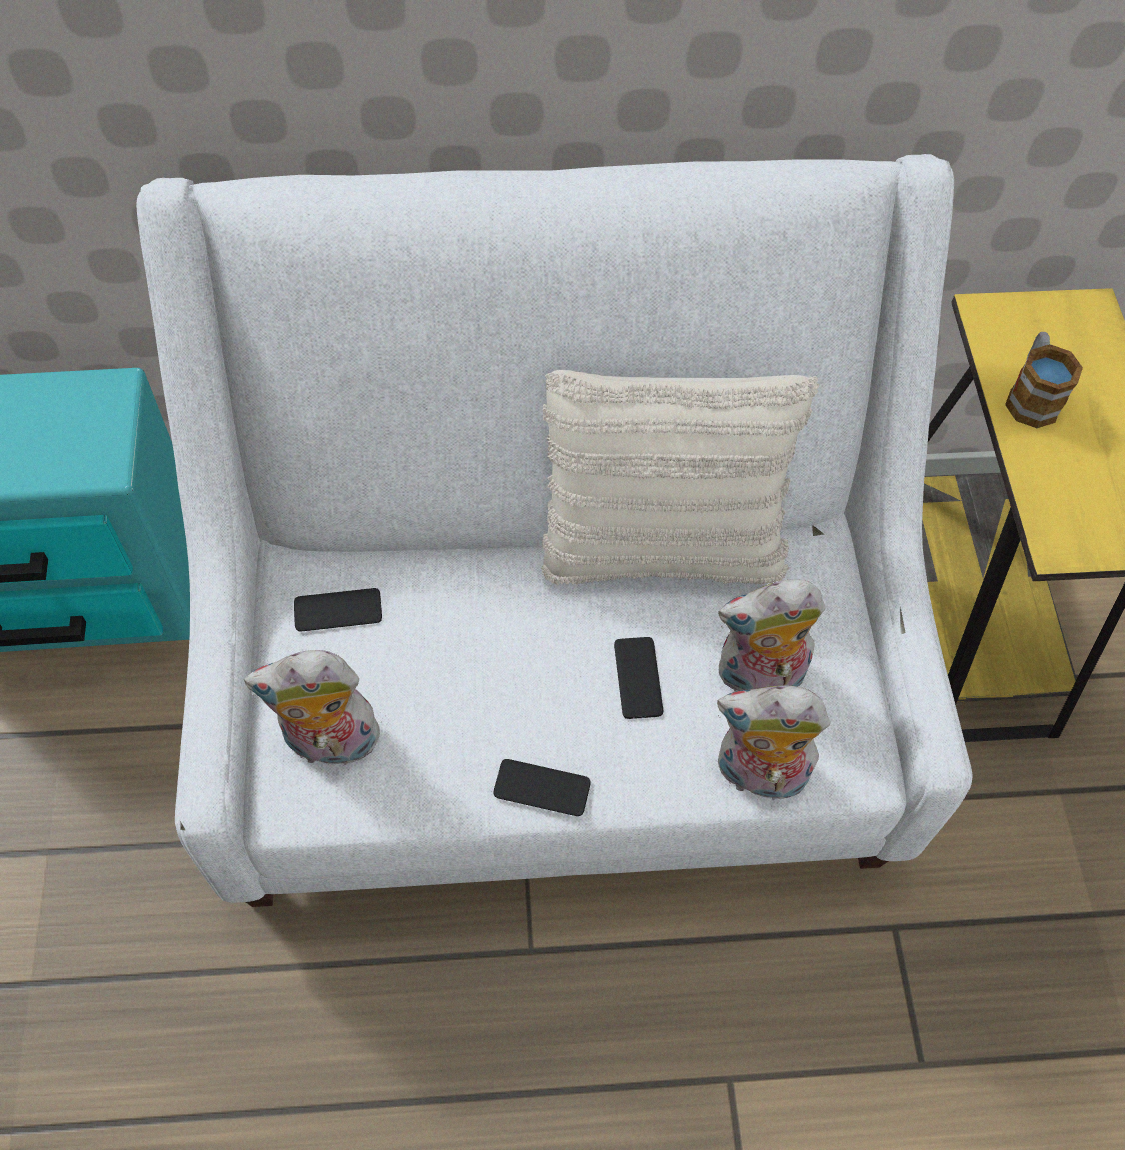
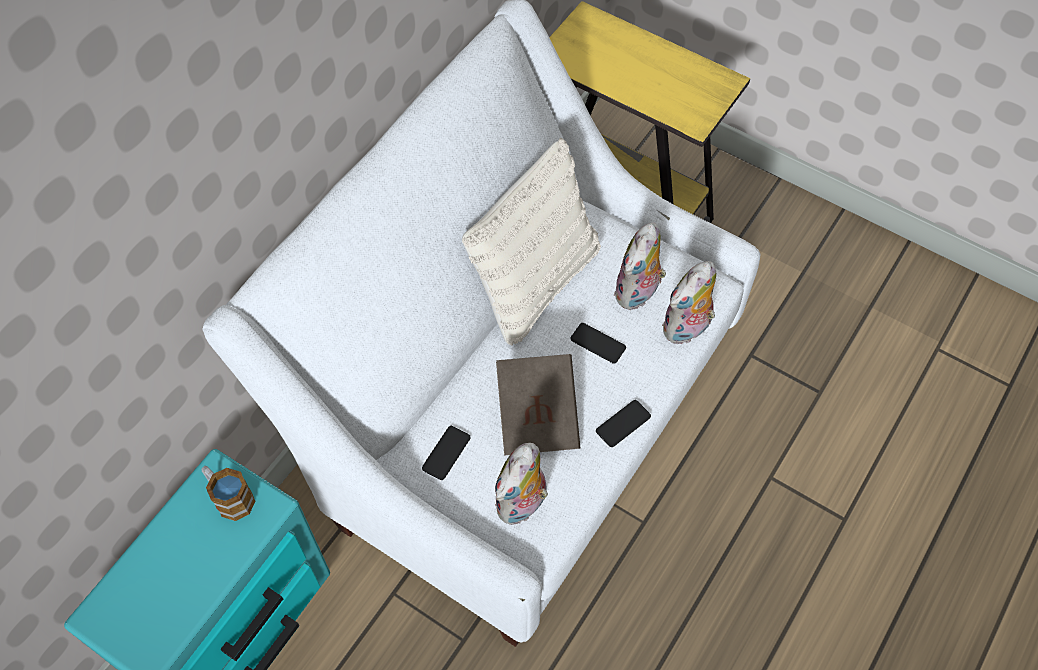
camera: 50 degrees left, 0 degrees up
mug [1005,332,1083,428] -> mug moved to [201,466,255,521]
none -> brown book [496,354,580,455]

